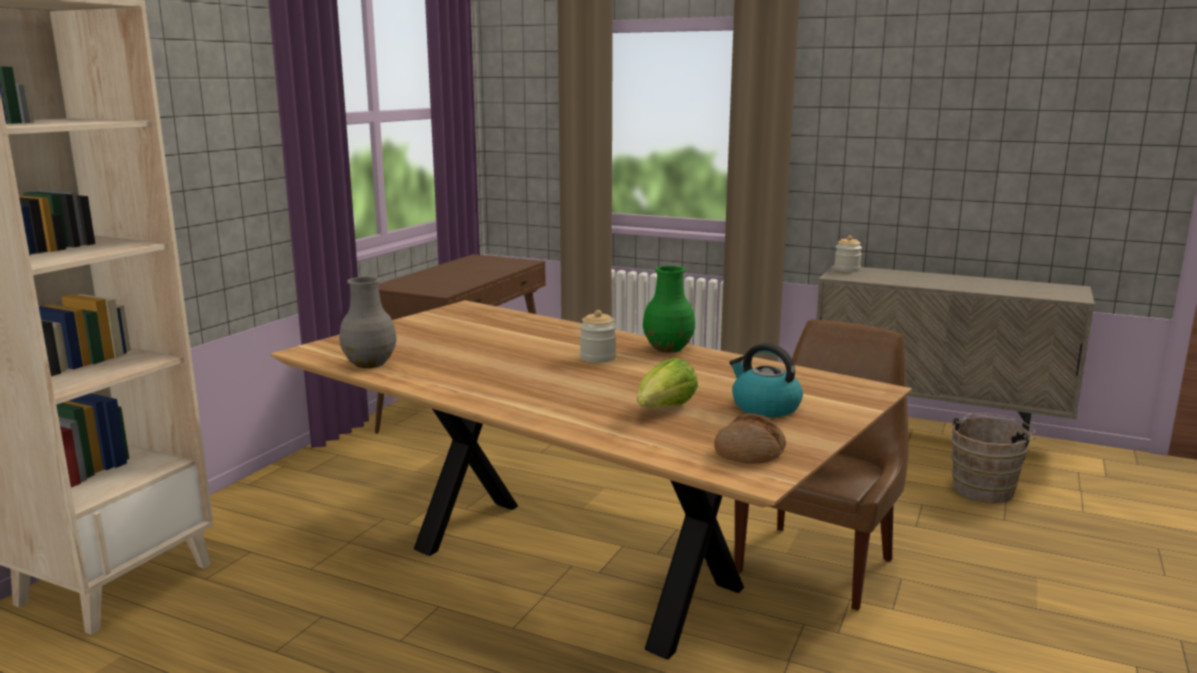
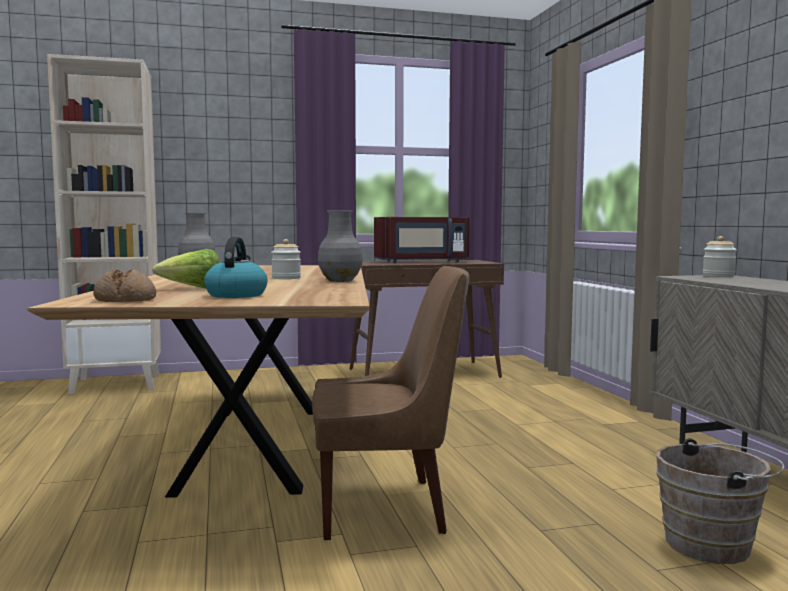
camera: 50 degrees right, 10 degrees down
green vase [643,266,695,353] -> grey vase [318,210,363,282]
none -> red microwave [374,217,470,263]

